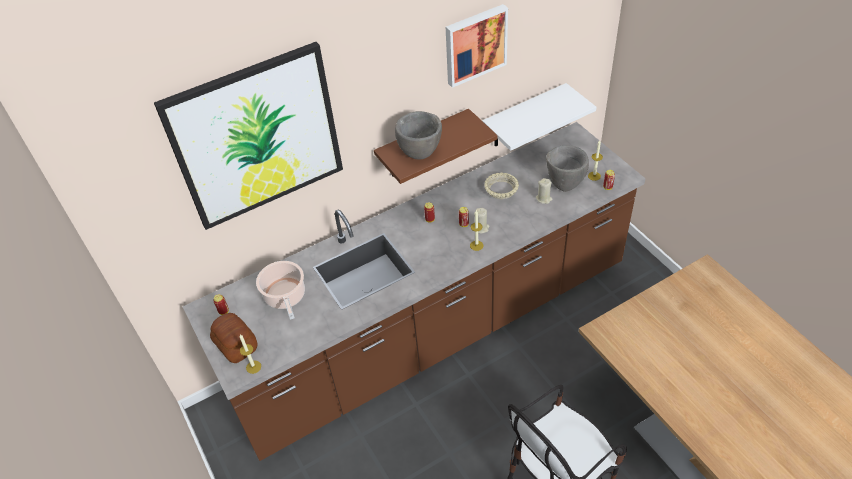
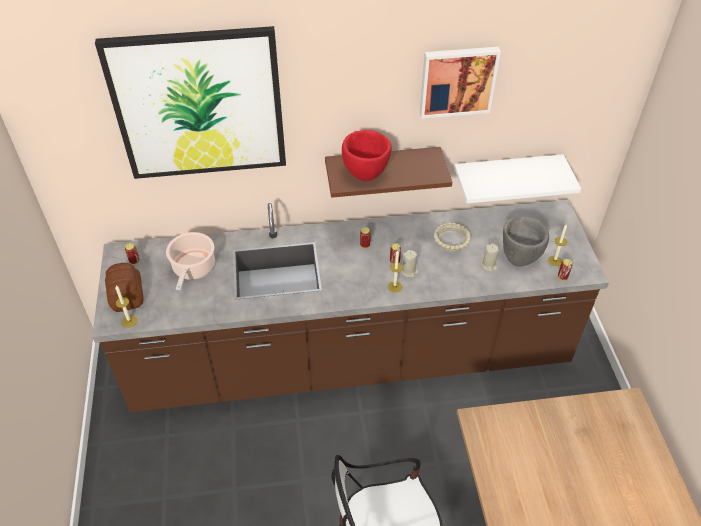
camera: 20 degrees right, 0 degrees up
grey bowl [395,111,442,159] -> red bowl [342,130,391,181]

